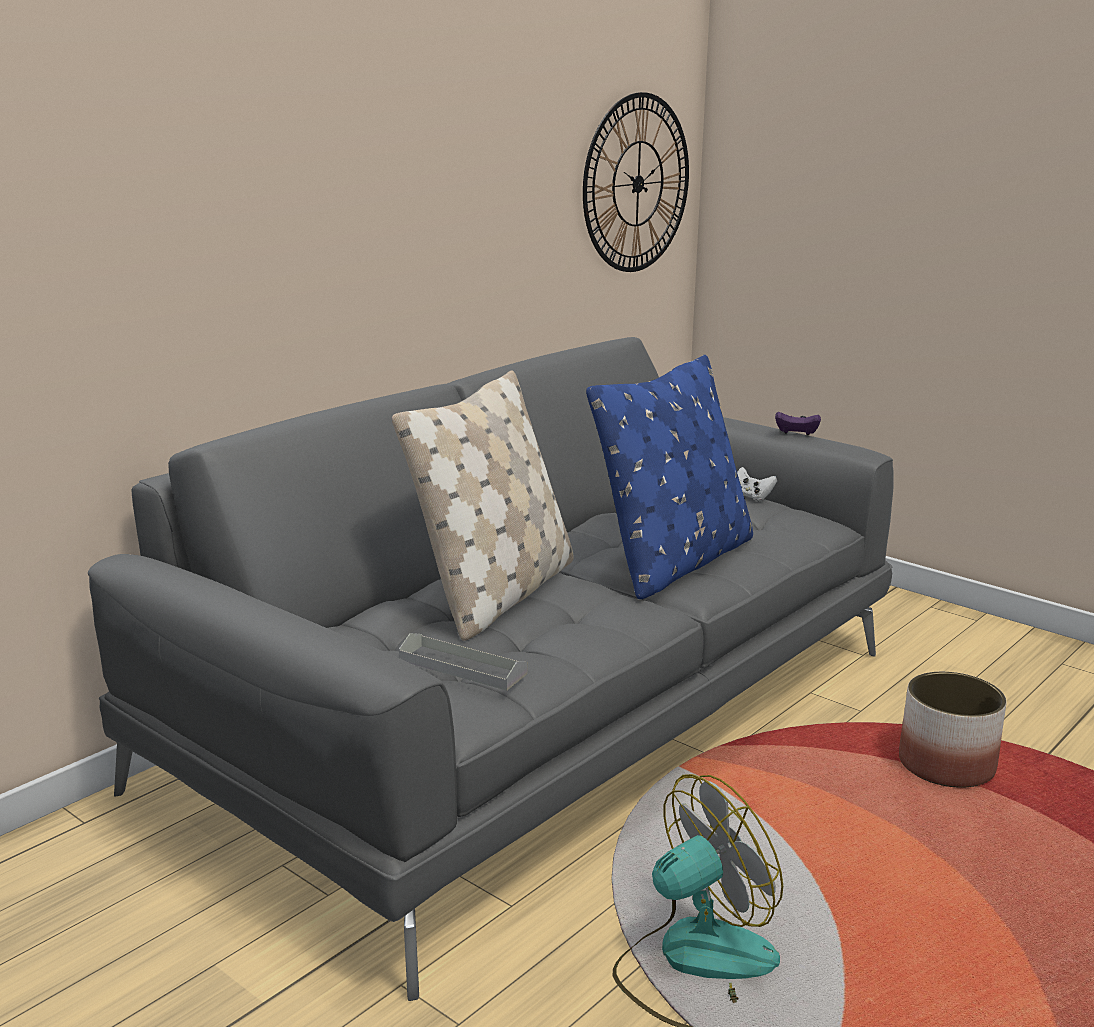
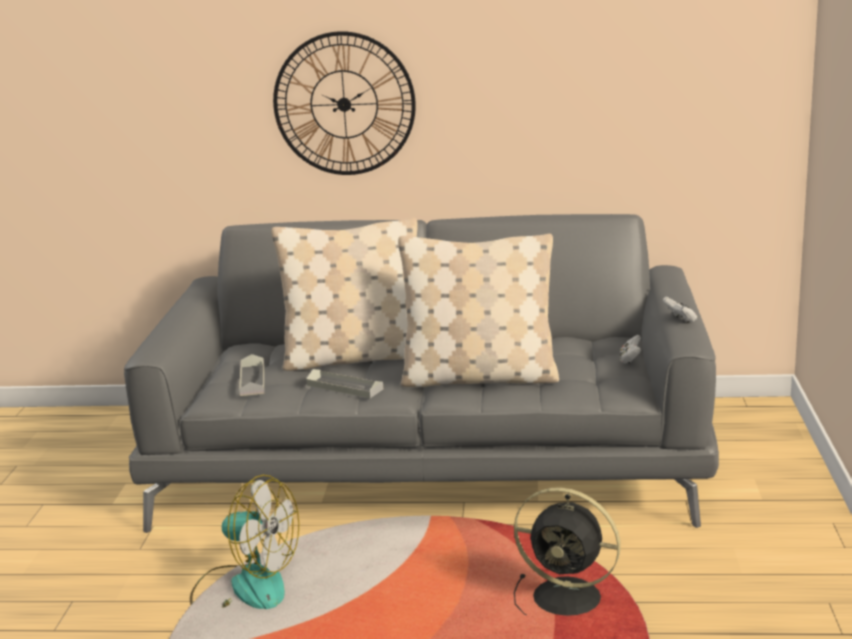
camera: 55 degrees right, 0 degrees up
wall clock [583,92,689,272] -> wall clock moved to [273,31,416,175]
blue pillow [586,355,753,599] -> beige pillow [398,234,559,387]
purple game controller [775,412,821,435] -> white game controller [663,297,697,323]
planter [899,672,1007,788] -> black fan [514,487,620,616]
none -> grey tray [306,369,383,398]

